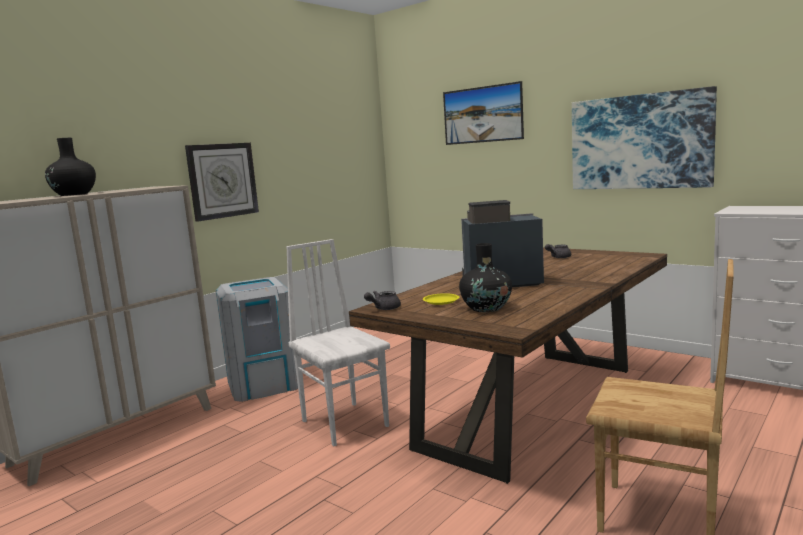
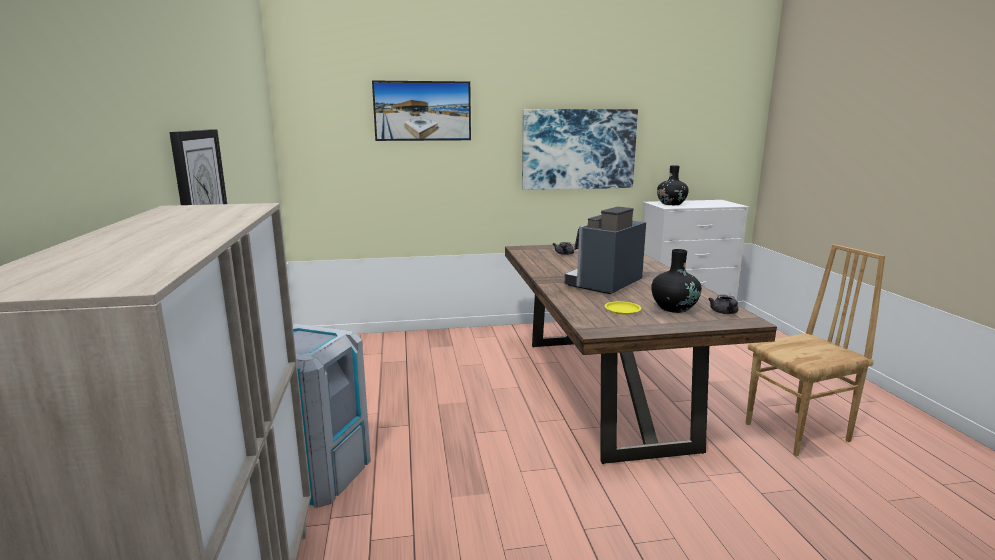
camera: 50 degrees left, 5 degrees up
black vase [45,138,96,196] -> black vase moved to [657,165,689,205]
white chair [286,239,390,446] -> none
grey teapot [364,291,401,310] -> grey teapot moved to [708,295,738,314]

